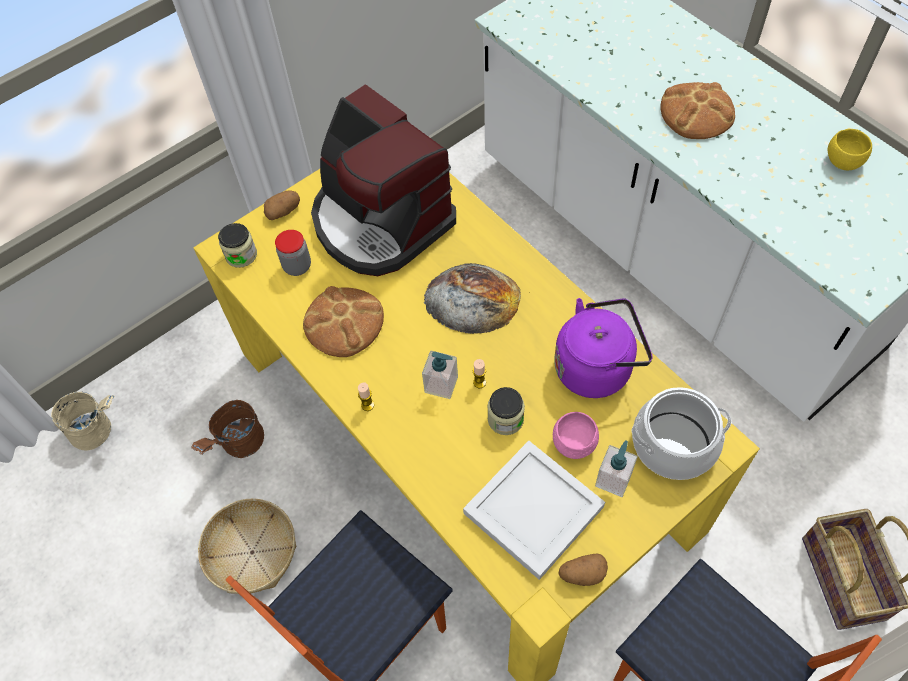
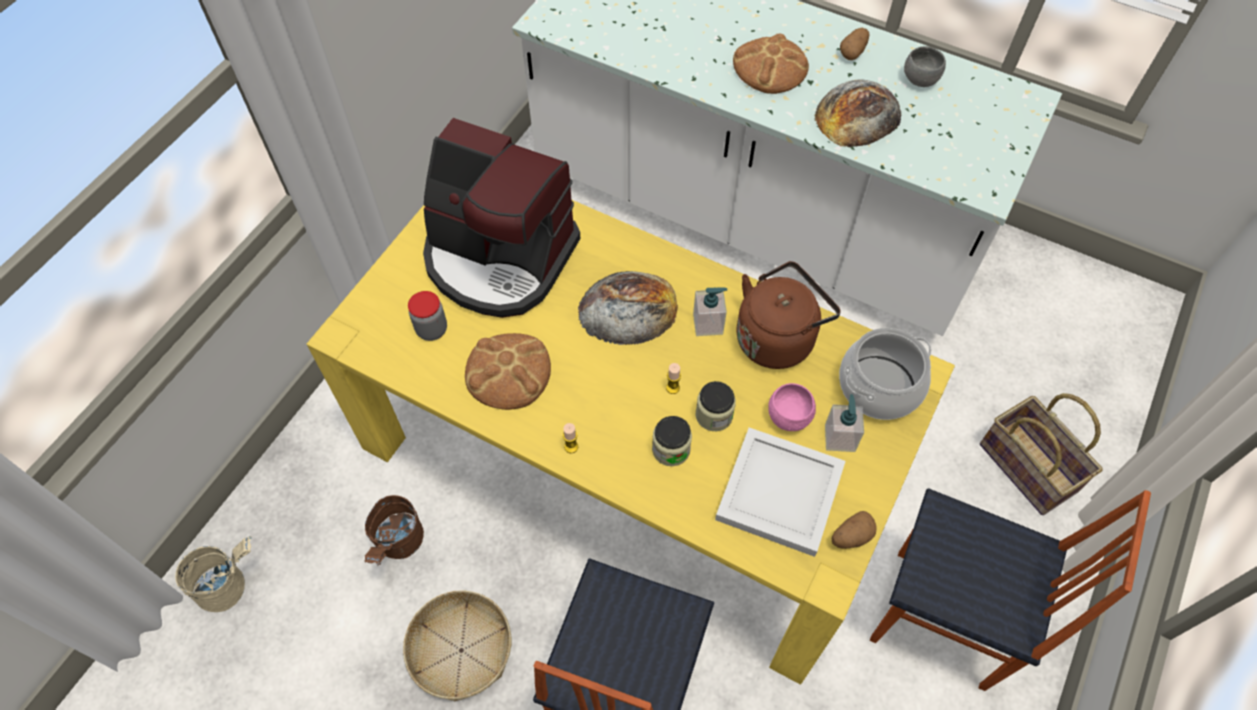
camera: 25 degrees left, 0 degrees up
jar [218,223,257,268] -> jar moved to [652,416,692,466]
potato [264,191,300,220] -> potato moved to [840,27,870,60]
soap dispenser [422,350,458,399] -> soap dispenser moved to [693,287,727,336]
purple kettle [554,298,653,398] -> brown kettle [736,261,841,369]
yellow bowl [828,129,872,170] -> grey bowl [904,46,946,87]
none -> bread [815,80,901,147]

